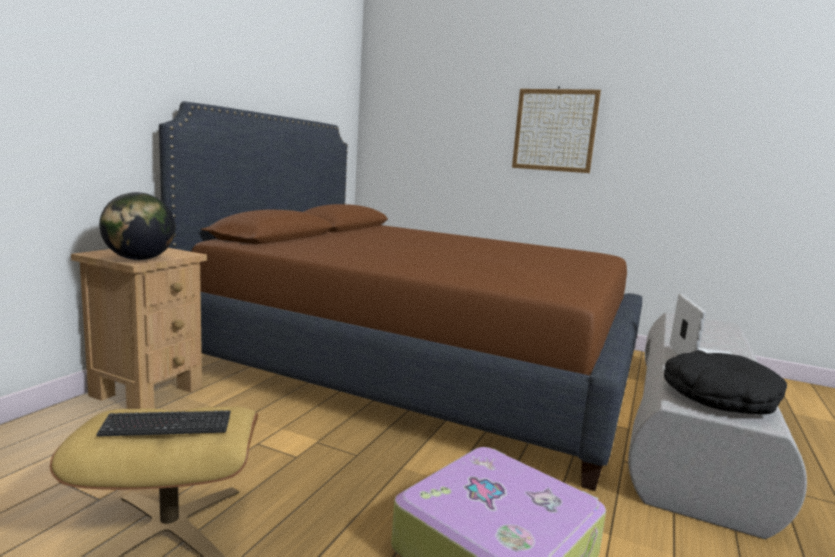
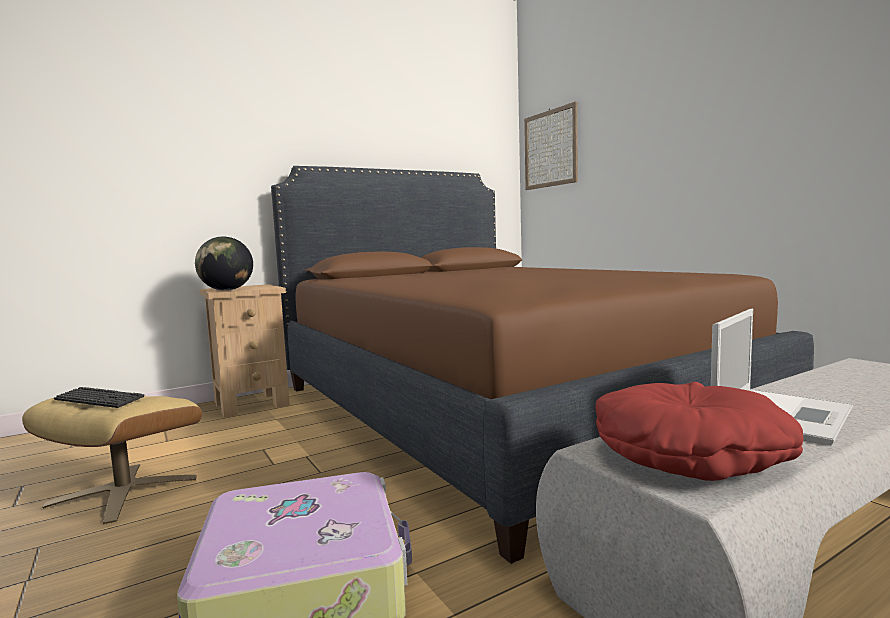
camera: 35 degrees right, 5 degrees down
picture [512,87,601,173] -> picture moved to [524,102,578,190]
black pillow [664,350,787,414] -> red pillow [596,382,803,481]

